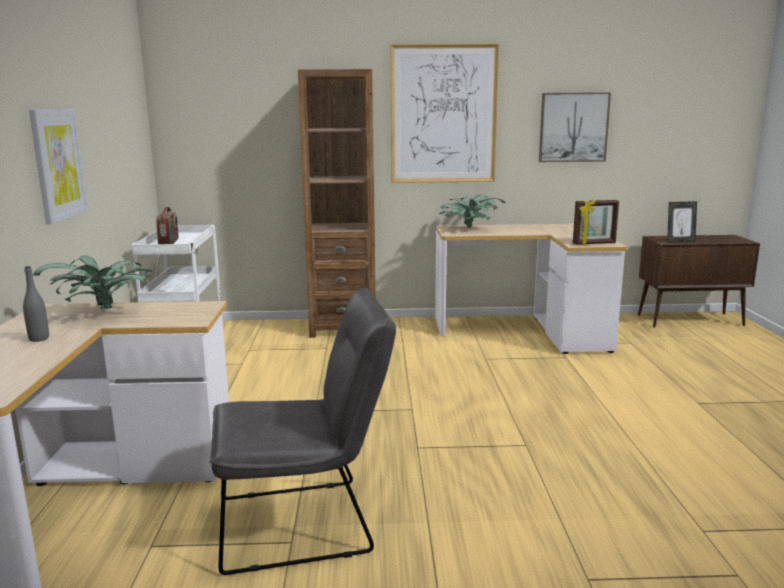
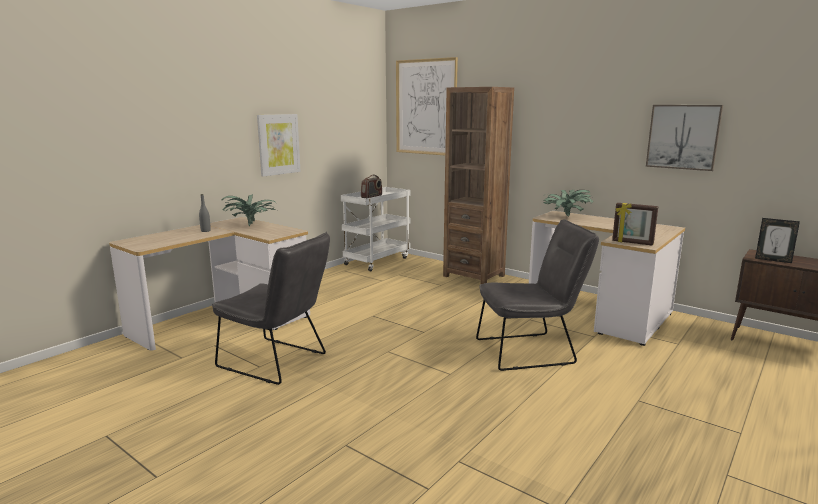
camera: 40 degrees right, 0 degrees up
picture [390,44,499,183] -> picture moved to [396,57,458,155]
none -> grey chair [476,219,599,371]

